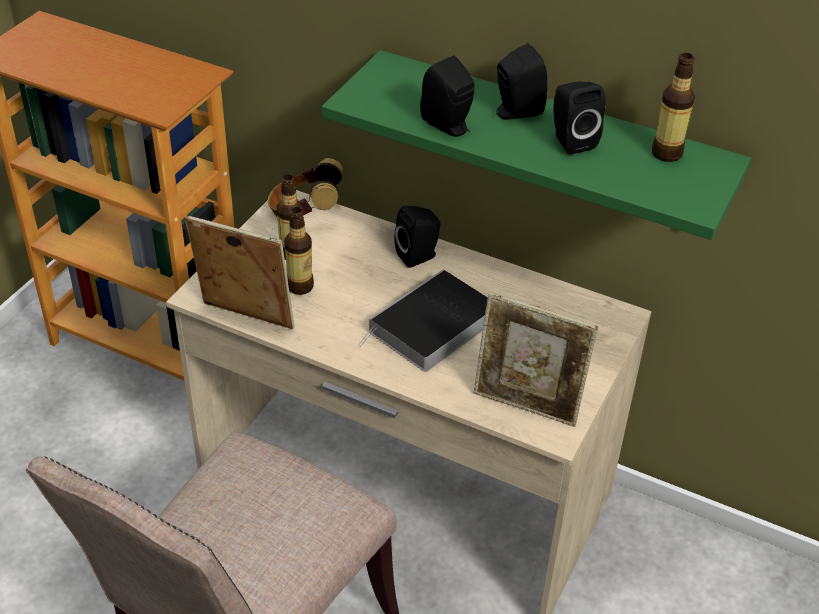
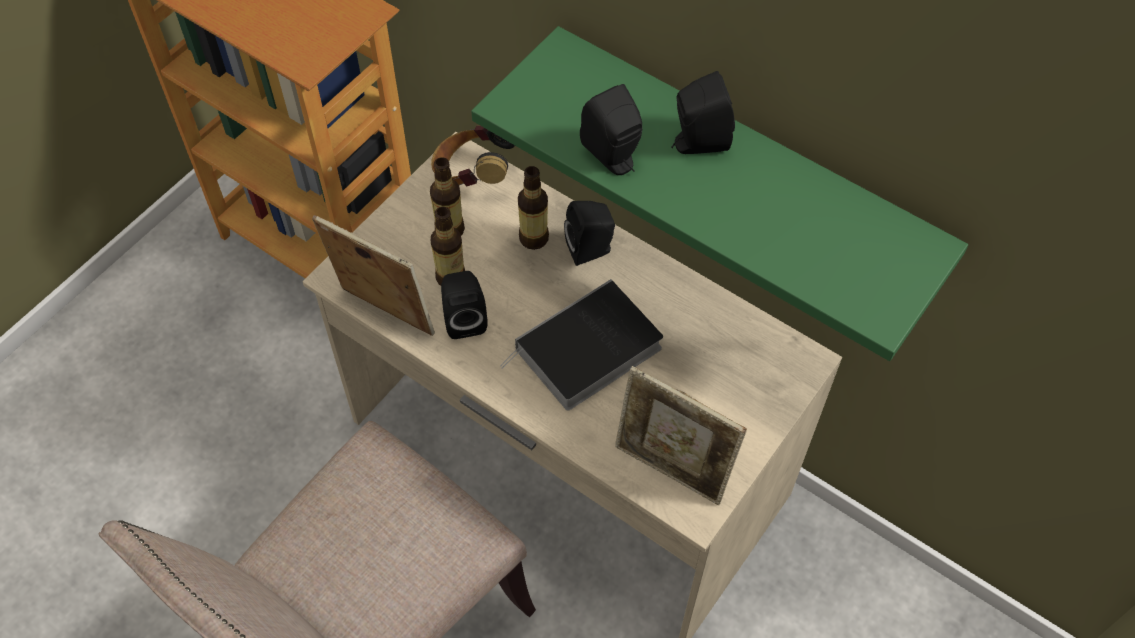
camera: 10 degrees right, 15 degrees up
black speaker [553,82,606,155] -> black speaker moved to [441,271,488,339]
bottle [652,53,695,162] -> bottle moved to [518,166,549,250]

